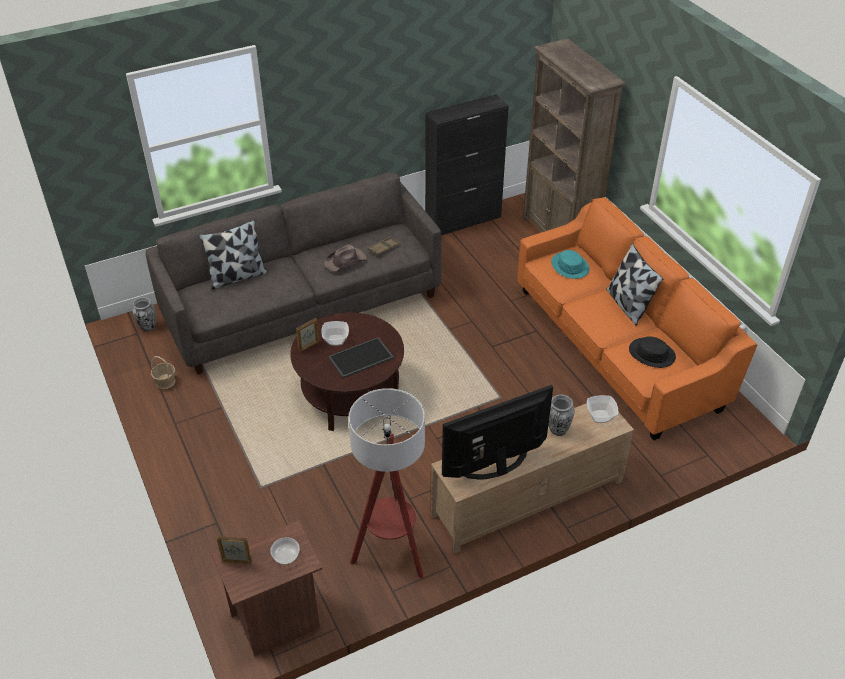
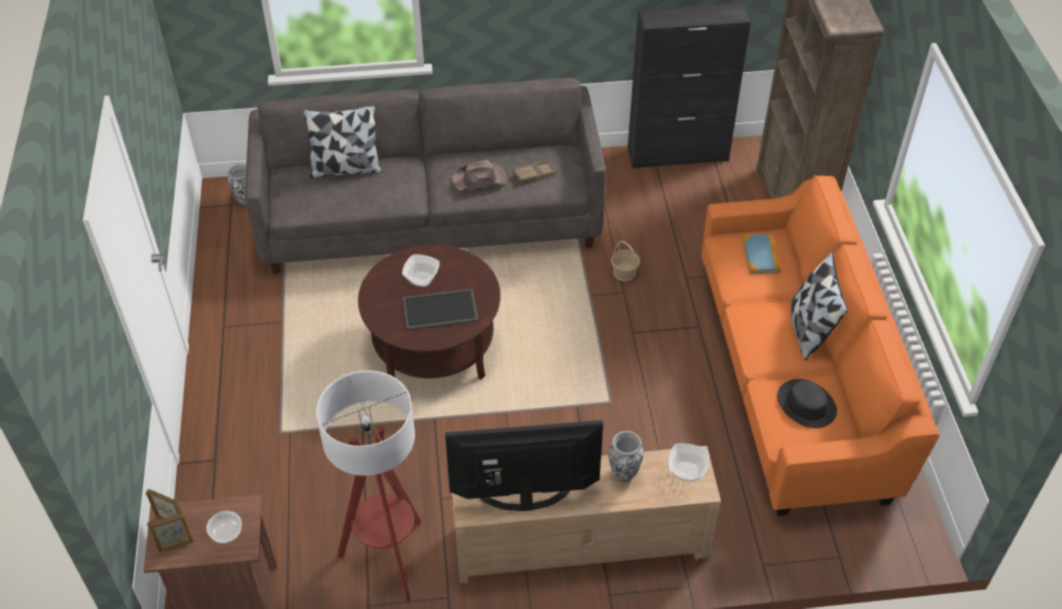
camera: 20 degrees right, 5 degrees up
basket [151,356,176,389] -> basket moved to [611,241,640,281]
picture frame [296,318,319,352] -> picture frame moved to [147,513,193,552]
turquoise hat [551,250,590,279] -> book [742,234,781,274]

